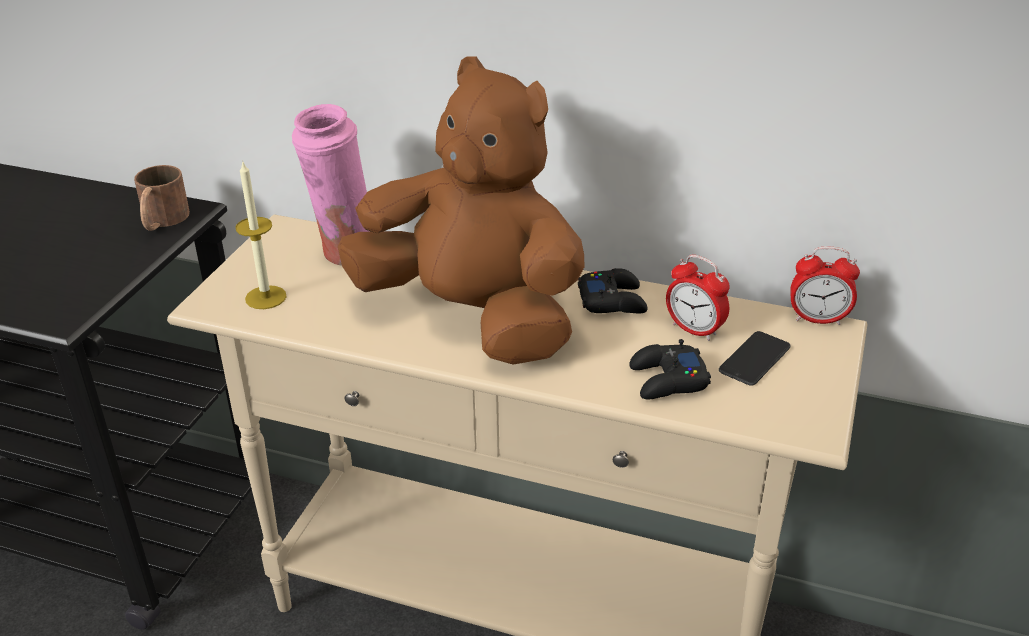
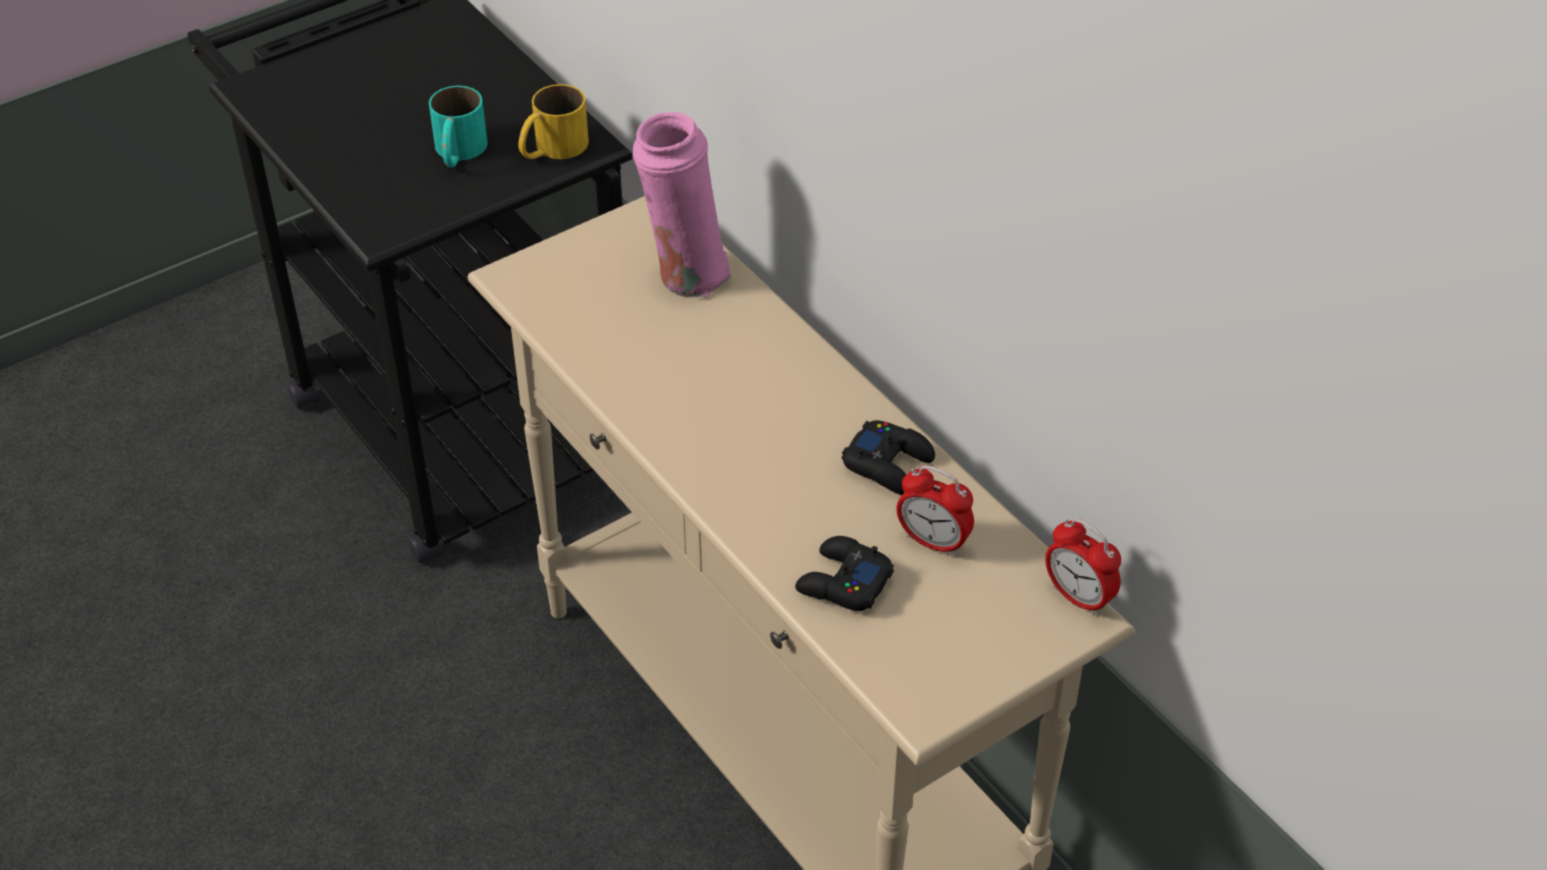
camera: 35 degrees right, 10 degrees up
brown mug [134,165,190,231] -> yellow mug [519,84,589,159]
candle [235,160,287,309] -> none
brown plush toy [338,56,585,365] -> none
alarm clock [666,255,730,341] -> alarm clock turned 45 degrees counterclockwise [896,465,974,556]
phone [719,331,790,386] -> none
none -> turquoise mug [429,86,488,168]

